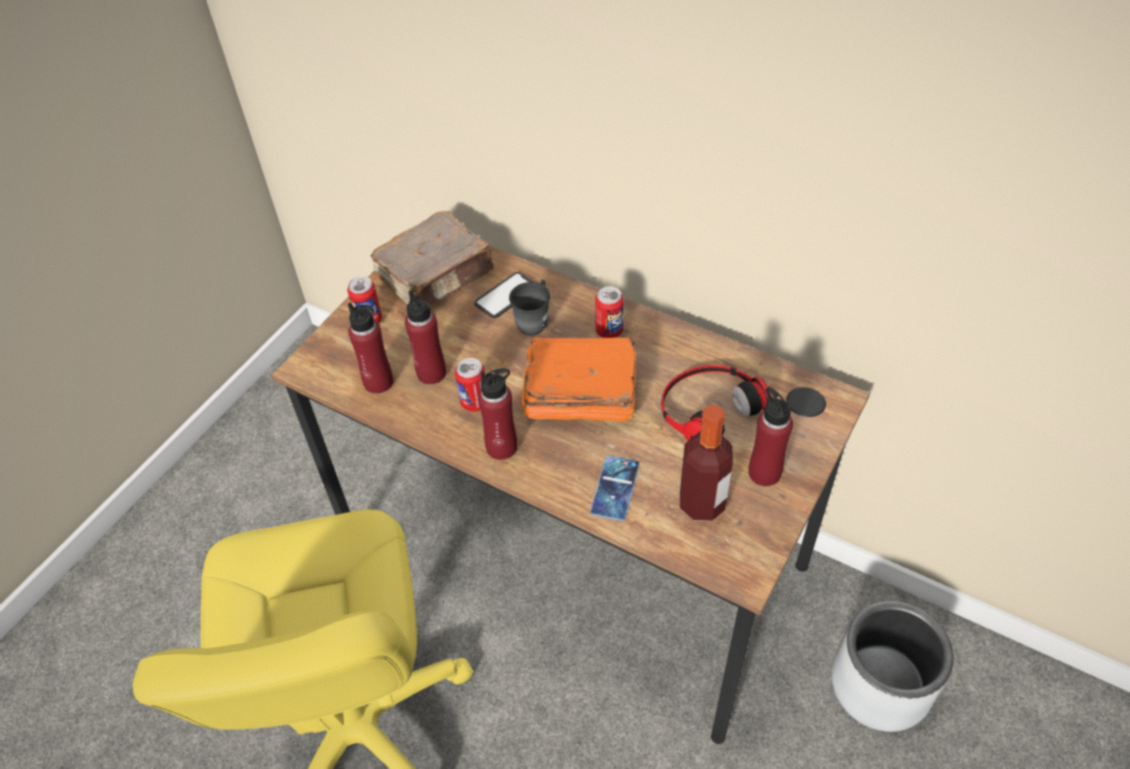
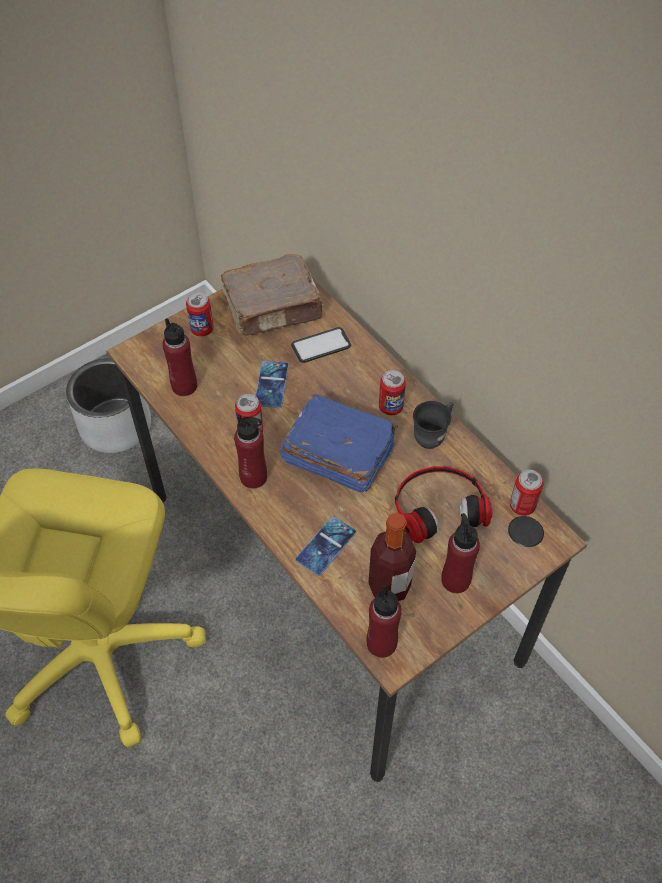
camera: 20 degrees right, 5 degrees up
red bottle [405,290,446,384] -> red bottle moved to [367,585,402,658]
grey mug [509,279,550,335] -> grey mug moved to [413,401,453,449]
orange book [521,337,635,422] -> blue book [280,394,398,492]
grey planter [832,601,954,732] -> grey planter moved to [66,358,151,453]
none -> phone [255,361,289,408]
none -> can [510,470,544,516]

